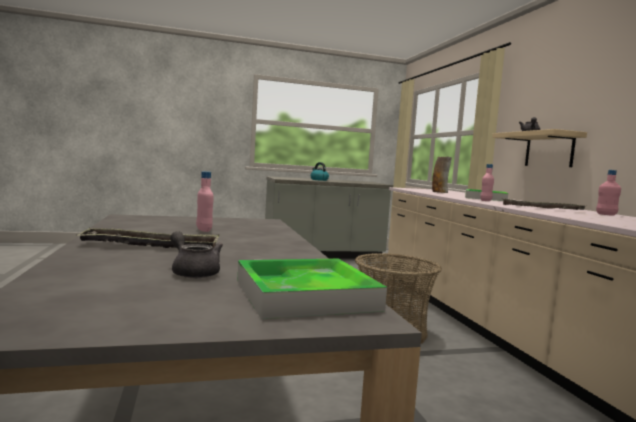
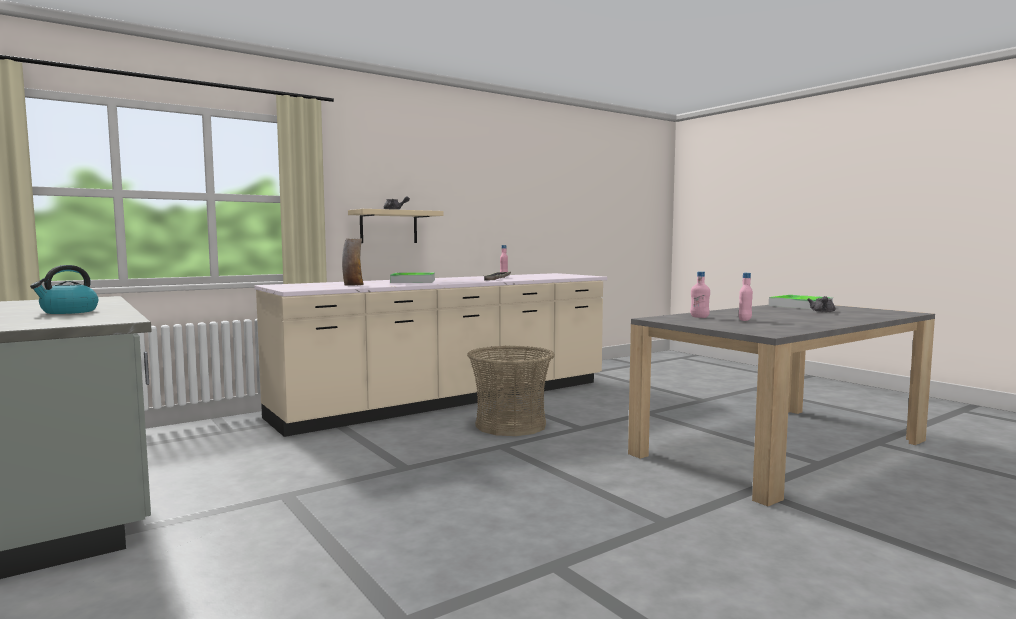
camera: 110 degrees left, 0 degrees up
tray [76,228,219,248] -> none
pink bottle [480,164,494,201] -> pink bottle moved to [690,271,710,318]

